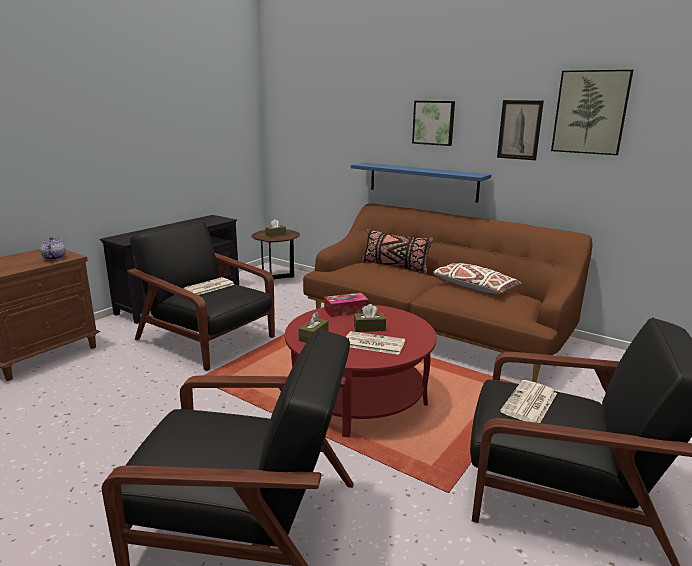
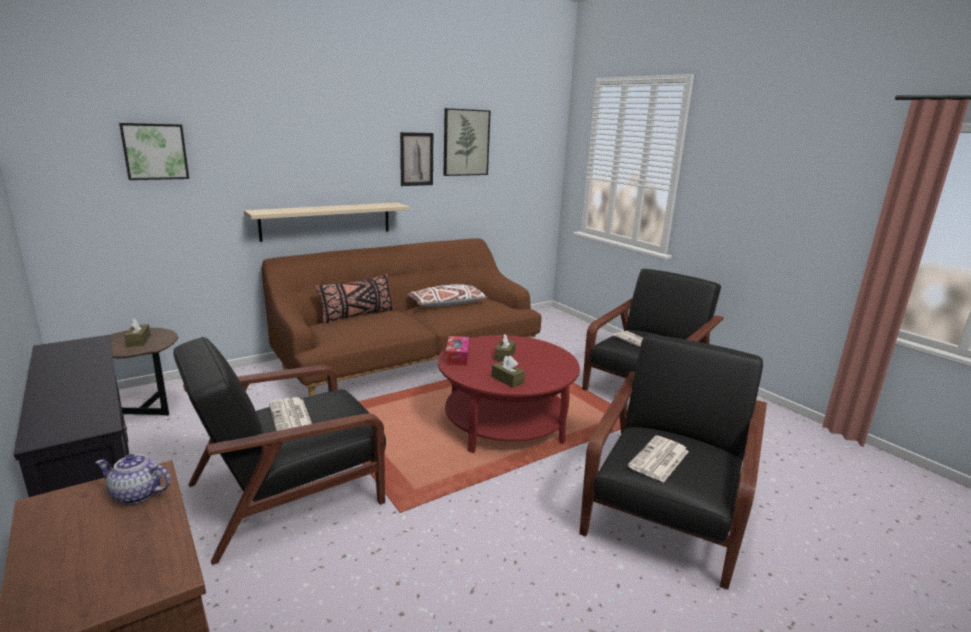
camera: 70 degrees left, 0 degrees up
newspaper [346,331,405,355] -> newspaper moved to [628,436,689,483]
blue shelf [351,163,491,203] -> beige shelf [244,203,409,242]
picture [412,101,455,146] -> picture moved to [119,123,189,180]

